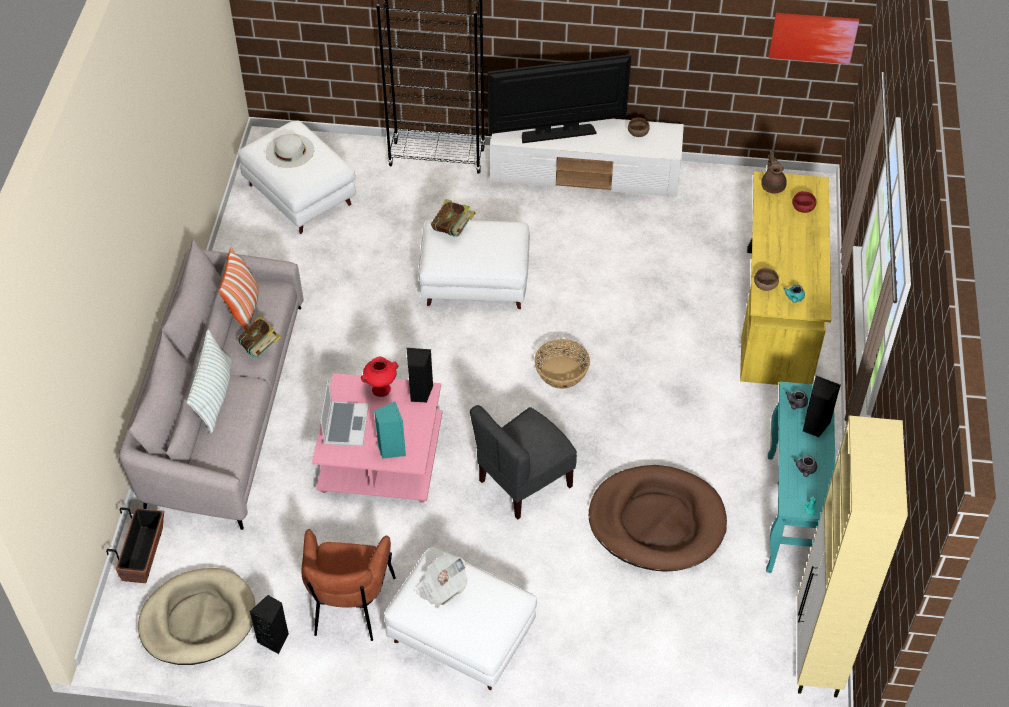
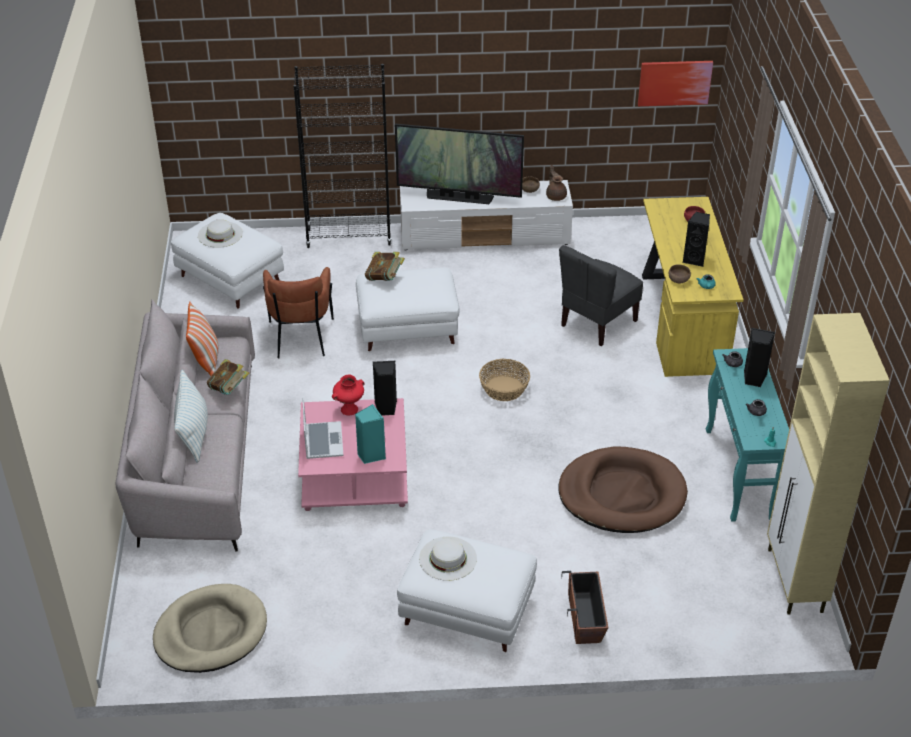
camera: 10 degrees left, 10 degrees down
planter [106,507,164,583] -> planter moved to [561,571,608,644]
black speaker [250,595,289,654] -> black speaker moved to [682,212,710,267]
brown armchair [301,529,396,641] -> brown armchair moved to [263,267,334,358]
newspaper [416,553,468,608] -> white hat [419,537,477,581]
grey chair [470,405,577,520] -> grey chair moved to [559,245,643,346]
television [488,54,631,143] -> television turned 150 degrees counterclockwise [395,124,524,204]
brown teapot [761,150,787,194] -> brown teapot moved to [546,165,567,201]

